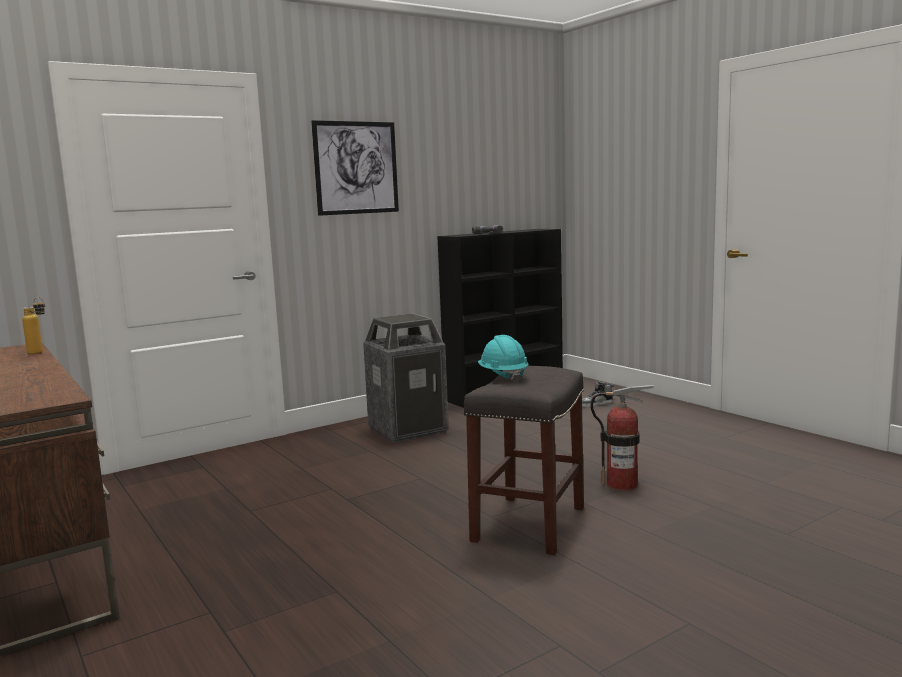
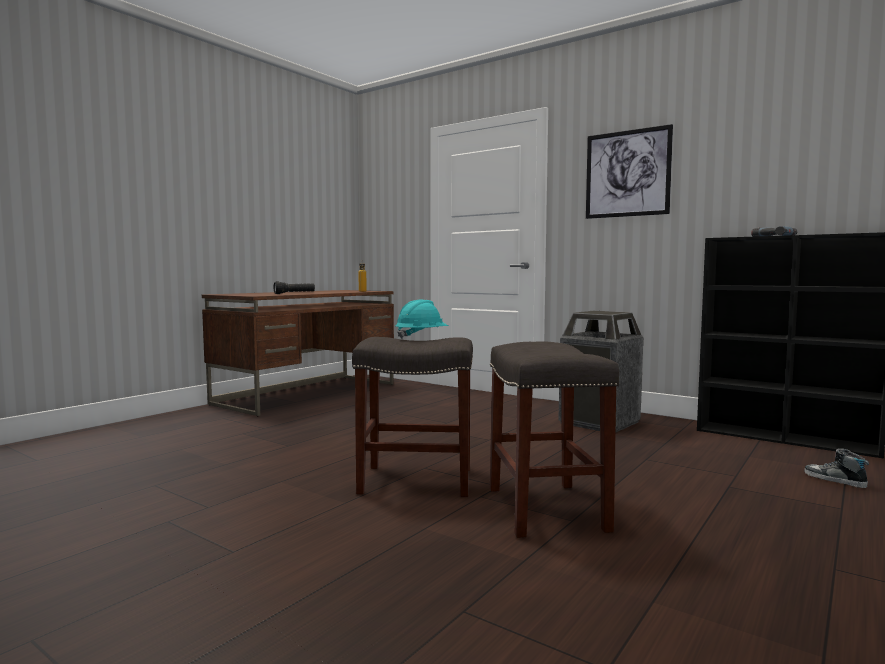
camera: 70 degrees right, 5 degrees down
fire extinguisher [590,385,654,491] -> grey stool [490,341,619,538]
none -> black flashlight [274,281,315,294]

